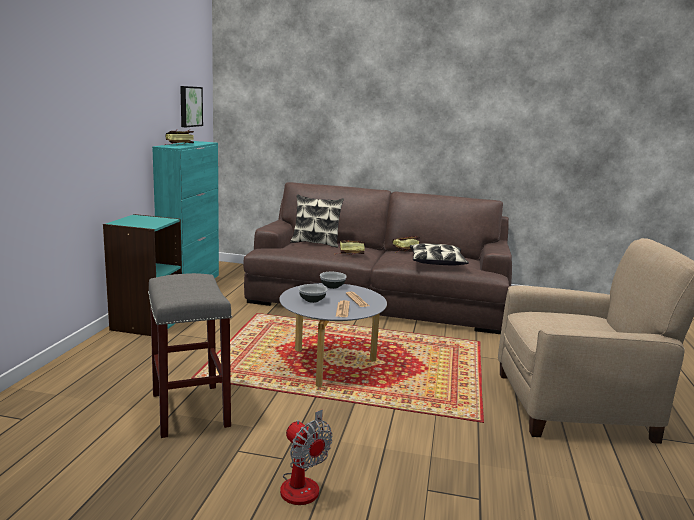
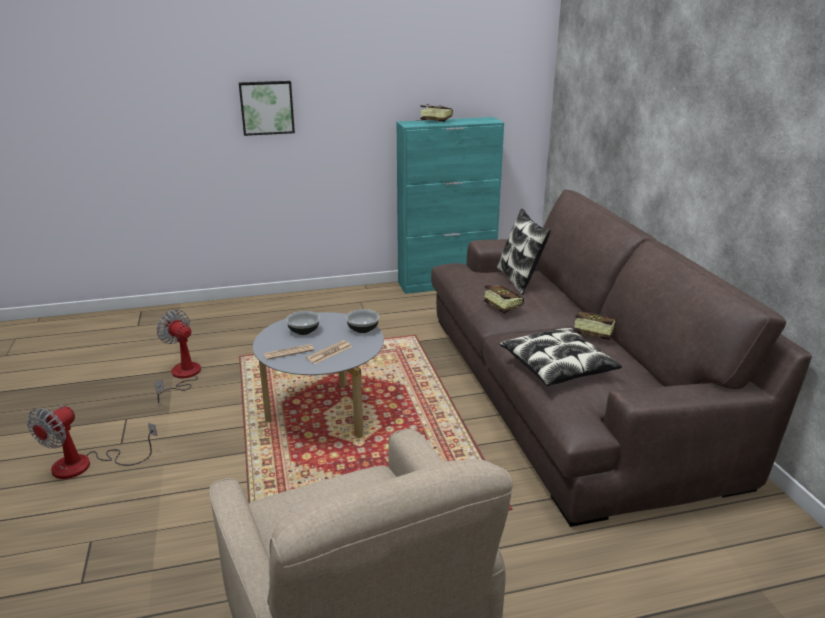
camera: 65 degrees right, 10 degrees up
turquoise bookcase [103,214,182,336] -> none
grey stool [148,273,232,438] -> fan [155,310,201,403]
picture [180,86,203,127] -> picture moved to [239,81,295,136]

